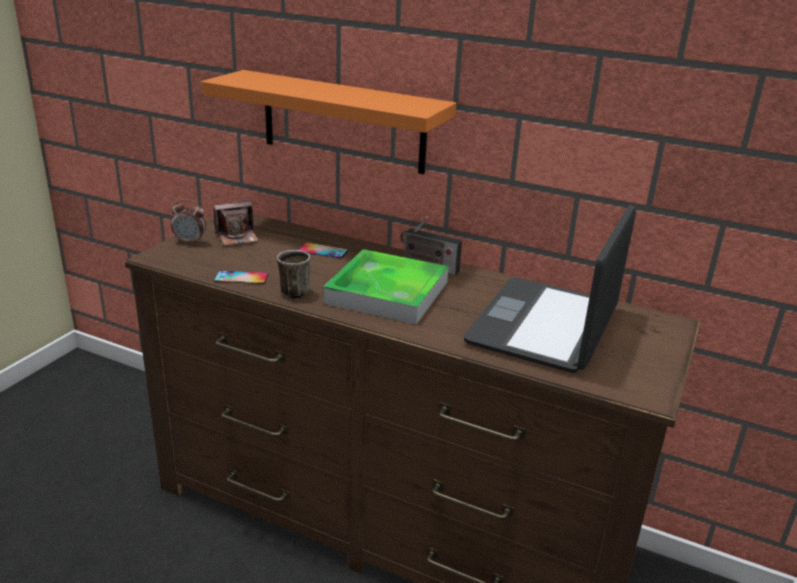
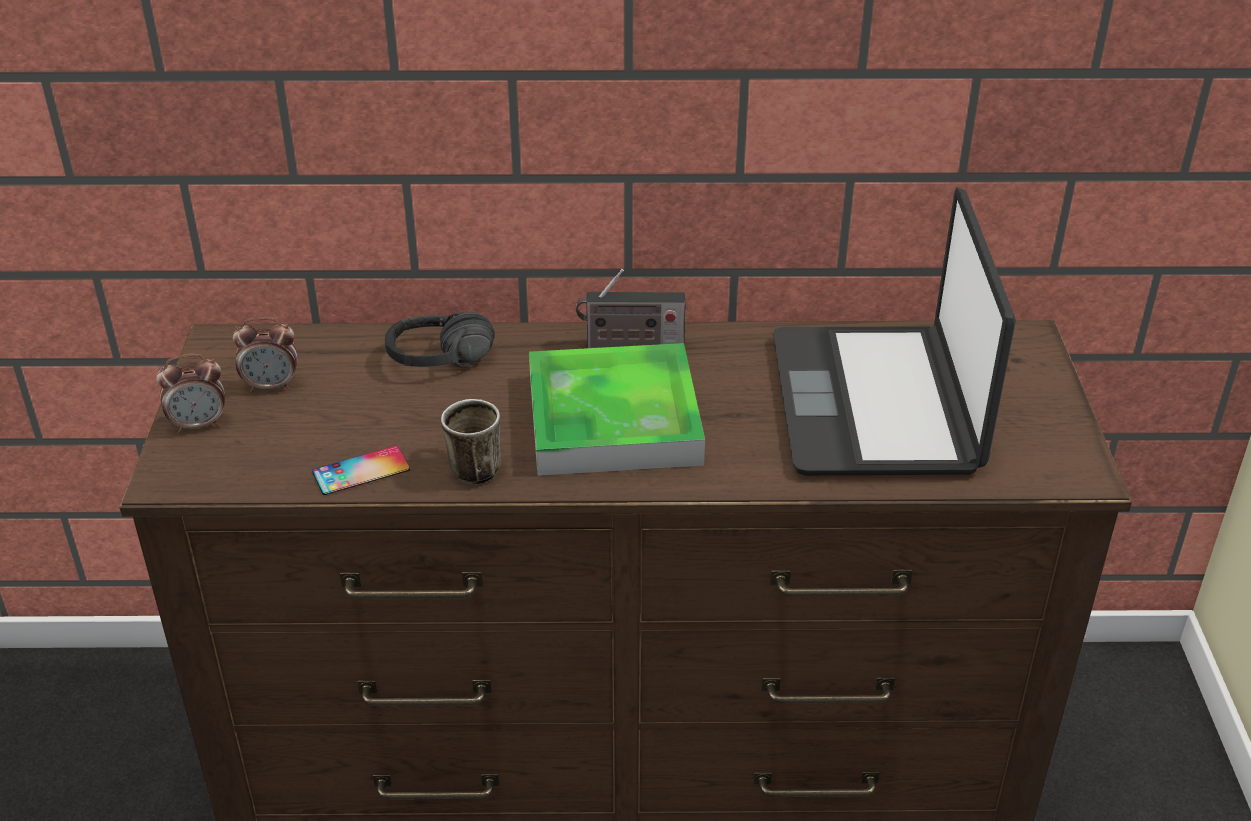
camera: 25 degrees left, 10 degrees up
orange shelf [201,70,456,174] -> none
camera [213,201,259,246] -> alarm clock [233,317,297,392]
phone [299,242,348,259] -> black headphones [385,312,495,367]

